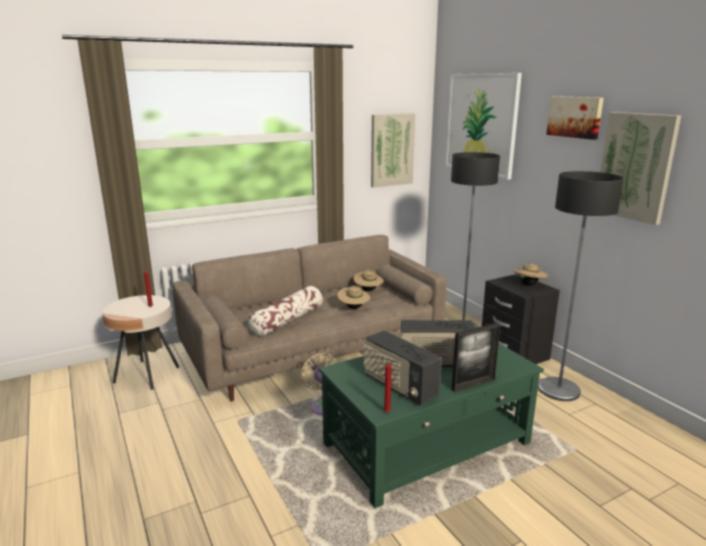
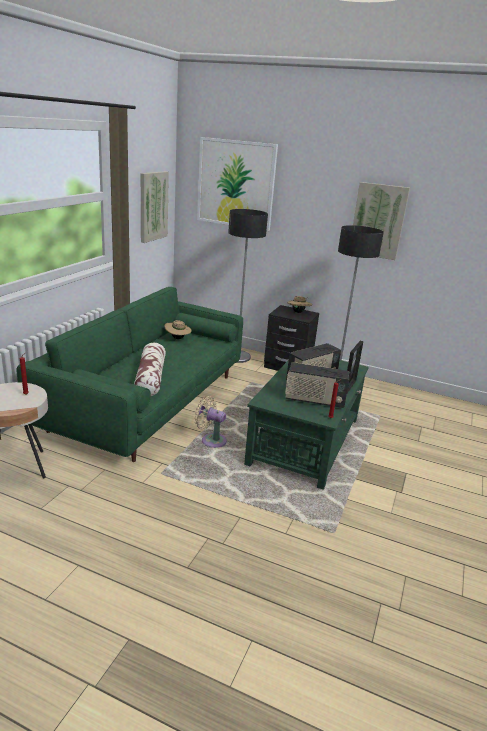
camera: 40 degrees left, 5 degrees up
beige sofa [172,235,447,401] -> green sofa [17,287,243,462]
beige hat [337,286,370,309] -> none
picture [546,96,604,140] -> none

